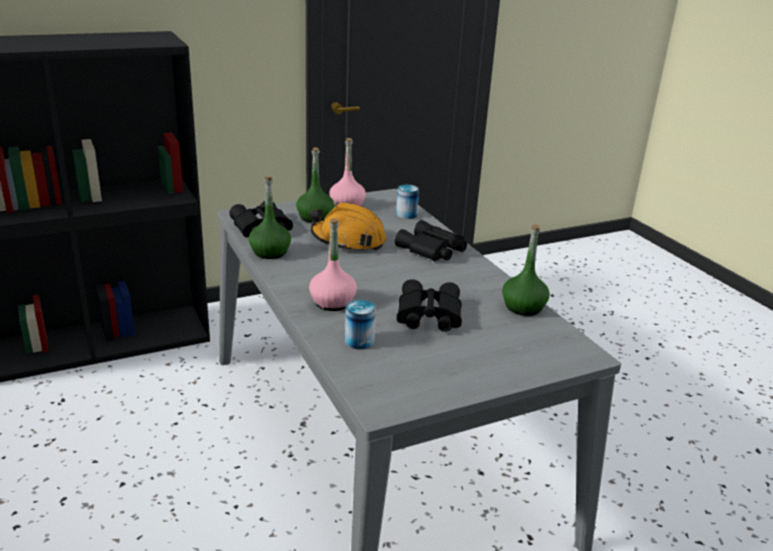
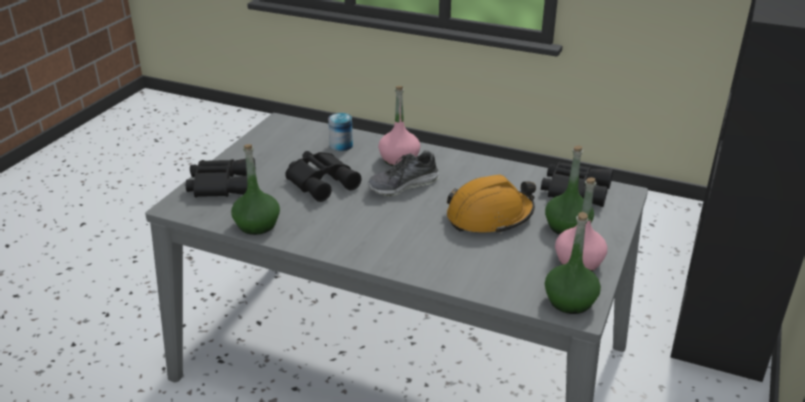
camera: 140 degrees right, 5 degrees up
green bottle [248,176,291,259] -> green bottle moved to [545,212,601,314]
black binoculars [395,220,467,261] -> black binoculars moved to [186,157,255,197]
can [396,185,419,219] -> none
none -> shoe [368,150,439,197]

